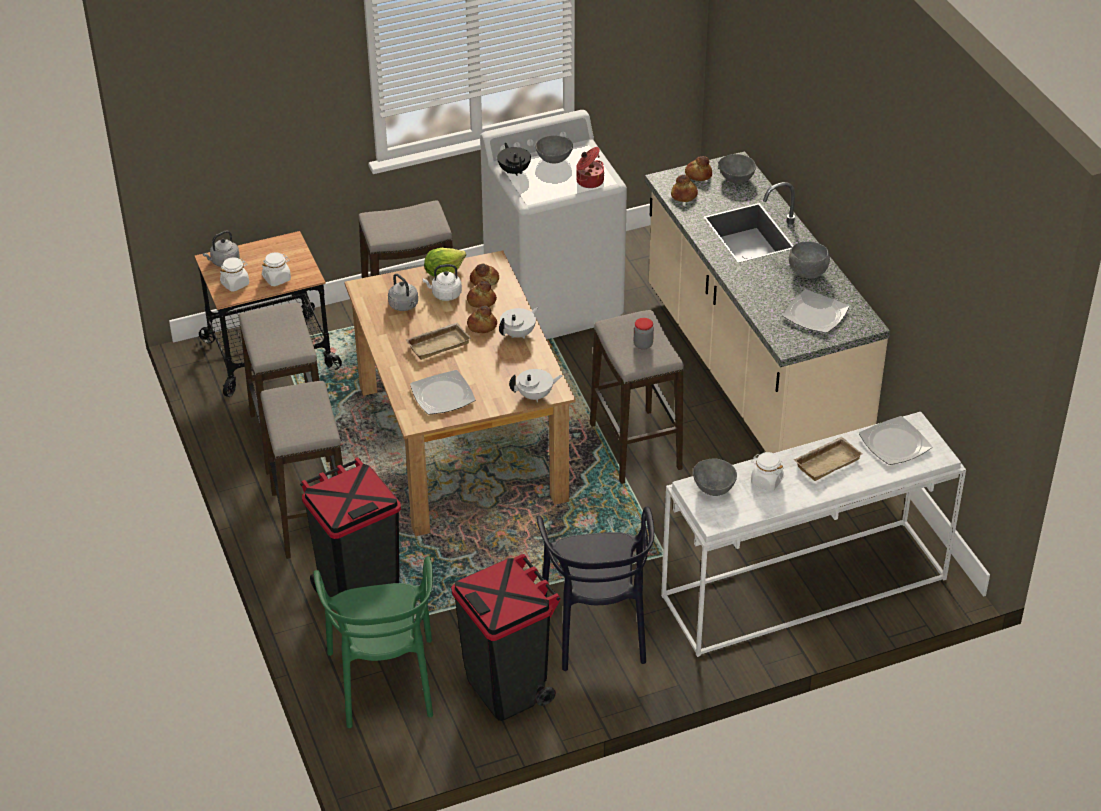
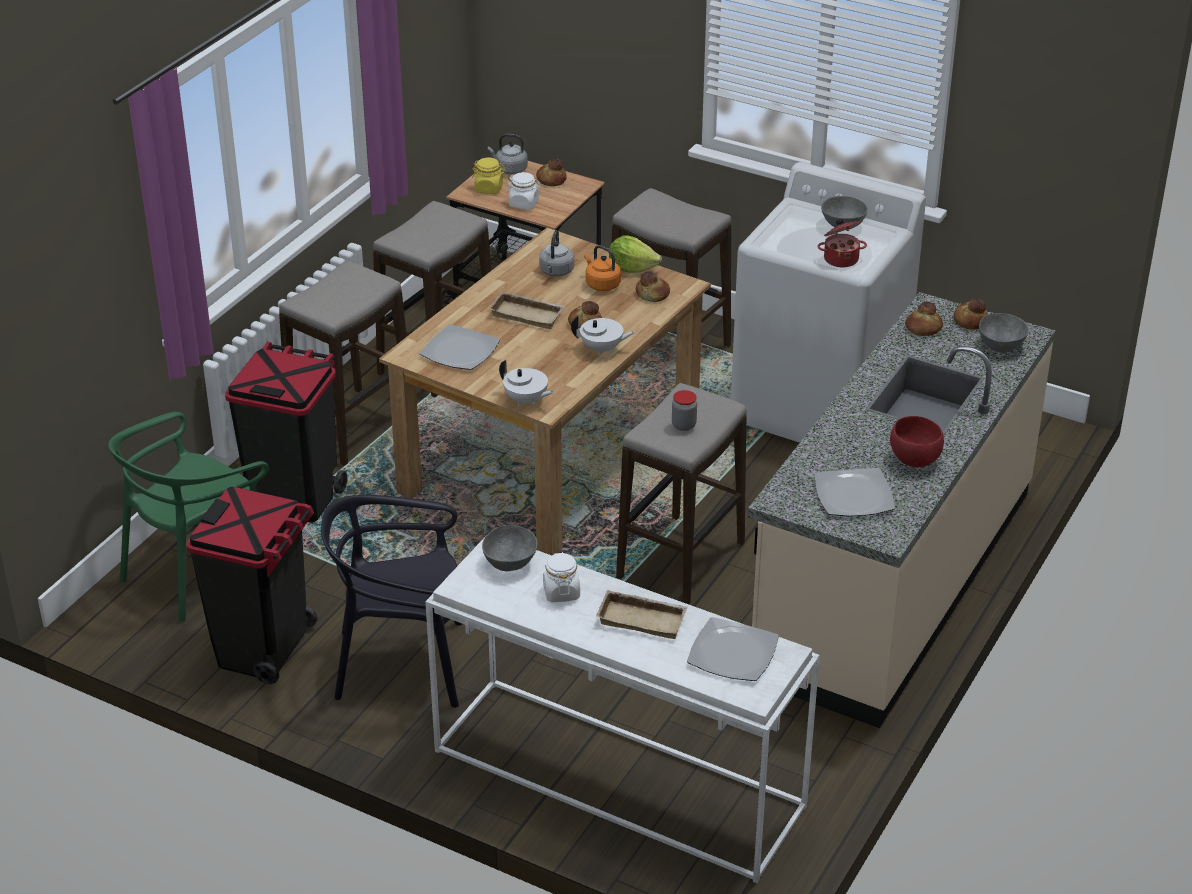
camera: 50 degrees right, 5 degrees down
white jar [220,257,249,292] -> yellow jar [472,157,506,194]
white kettle [423,264,462,301] -> orange kettle [584,245,621,291]
bread [467,281,497,308] -> bread moved to [536,159,567,186]
black teapot [497,143,531,175] -> none
black chair [536,507,654,671] -> black chair turned 45 degrees clockwise [321,495,462,708]
grey bowl [789,241,830,278] -> red bowl [890,416,944,467]

